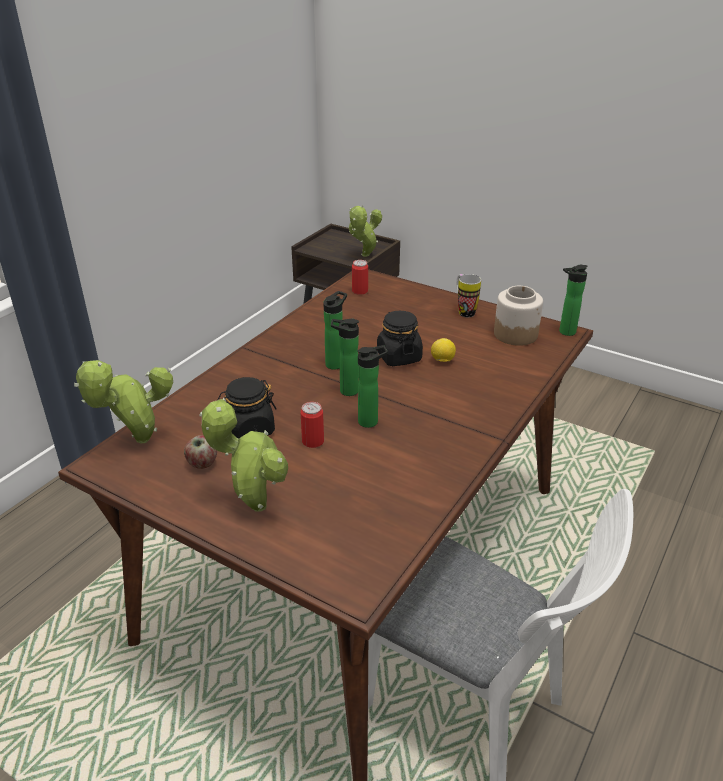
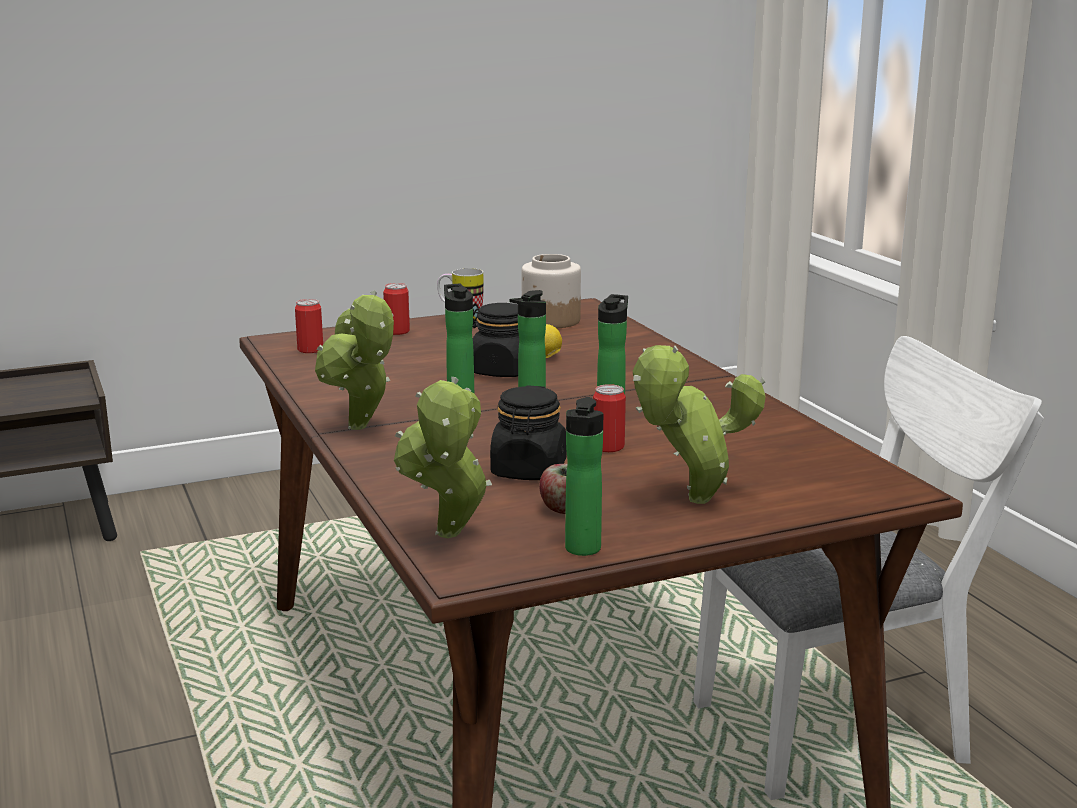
camera: 55 degrees left, 15 degrees down
potted plant [349,206,382,257] -> potted plant moved to [315,291,394,430]
bottle [559,265,587,336] -> bottle moved to [565,397,603,556]
none -> can [383,283,410,335]

